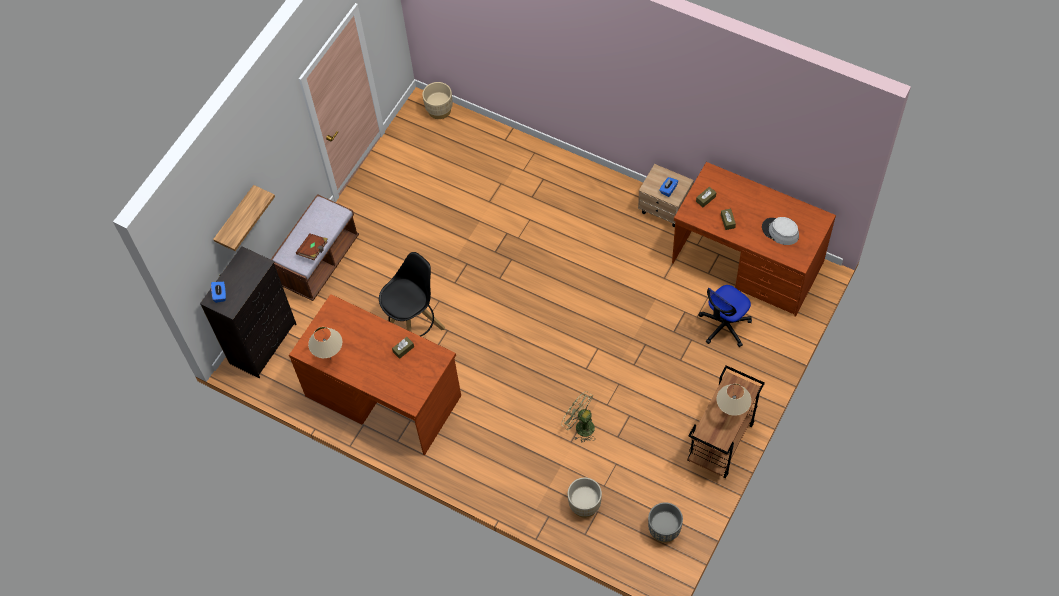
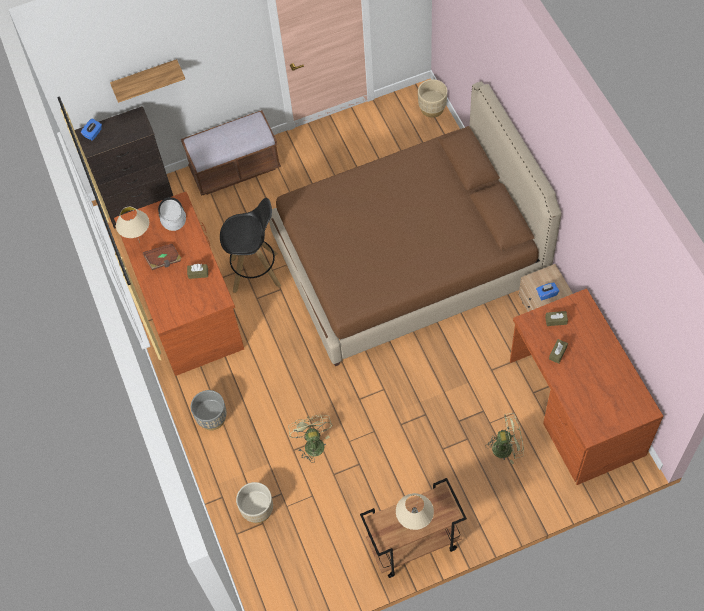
camera: 40 degrees right, 0 degrees up
brown book [296,233,328,260] -> brown book moved to [143,244,182,270]
grey planter [648,502,683,543] -> grey planter moved to [191,390,227,430]
office chair [698,285,752,347] -> green fan [485,413,524,464]
grey hat [762,217,799,245] -> grey hat moved to [158,197,186,231]
none -> brown bed [269,82,562,366]

